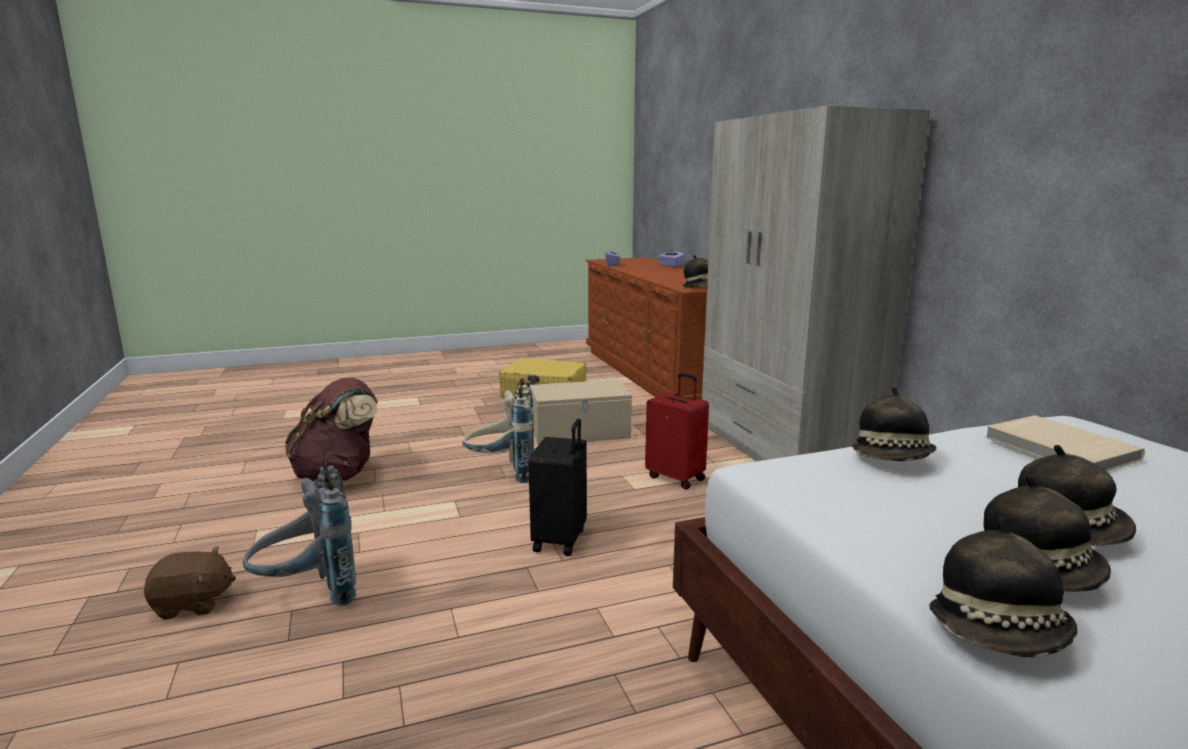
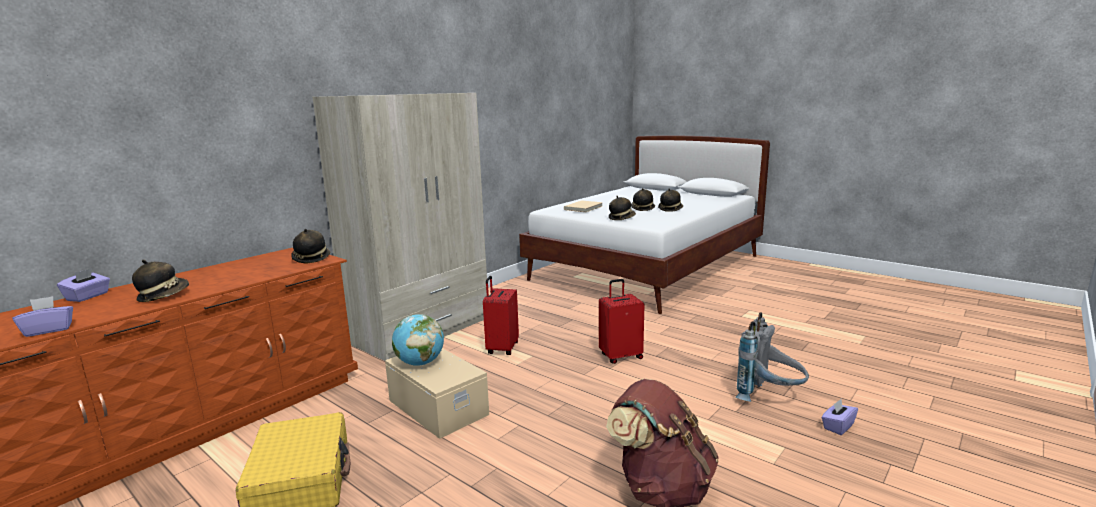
camera: 120 degrees left, 0 degrees up
brown plush toy [144,546,236,619] -> purple tissue box [822,399,858,435]
beige backpack [462,378,534,483] -> none
black suitcase [528,419,587,556] -> red suitcase [599,279,644,364]
hat [929,517,1078,657] -> hat moved to [132,260,189,302]
none -> globe [392,314,444,366]

